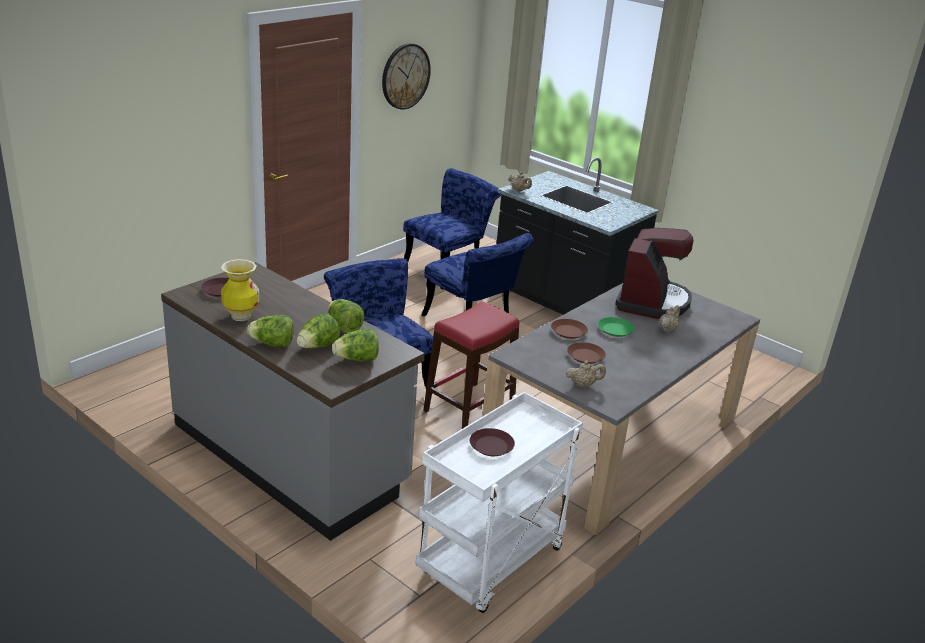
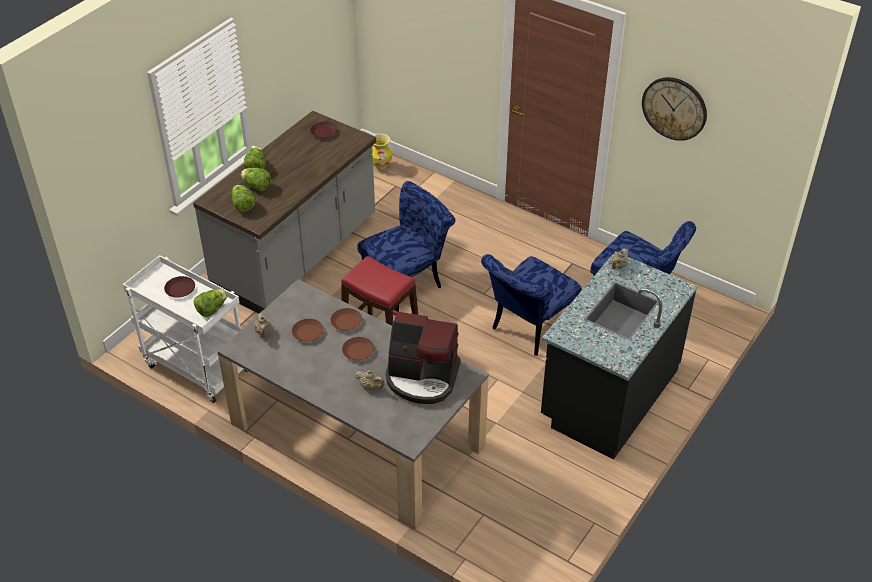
camera: 85 degrees right, 15 degrees up
vase [221,259,259,321] -> vase moved to [372,134,392,170]
lettuce [328,299,365,334] -> lettuce moved to [194,289,227,317]
green plate [598,317,635,337] -> brown plate [342,337,374,361]

